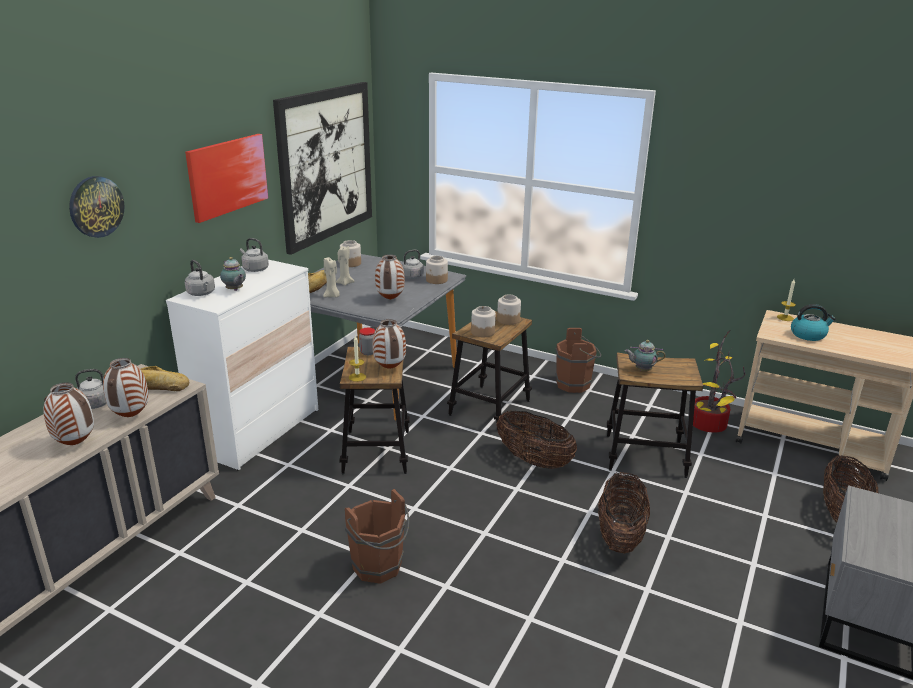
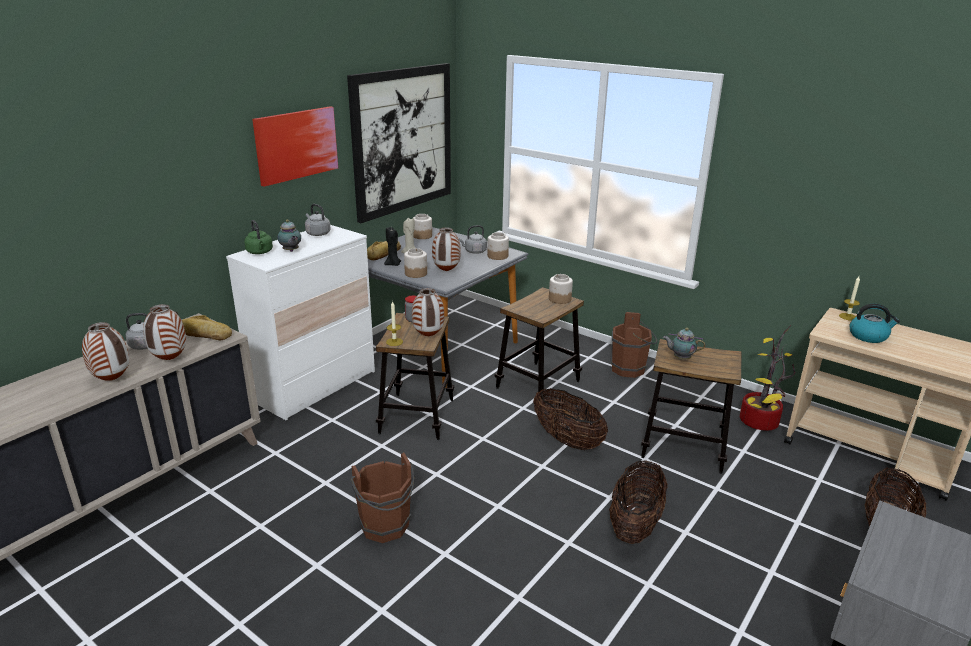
camera: 10 degrees right, 0 degrees up
wall clock [69,176,125,238] -> none
grey kettle [185,260,215,296] -> green kettle [244,220,273,254]
beige candle [323,257,340,297] -> black candle [384,227,401,266]
jar [471,306,496,337] -> jar moved to [404,248,427,278]

